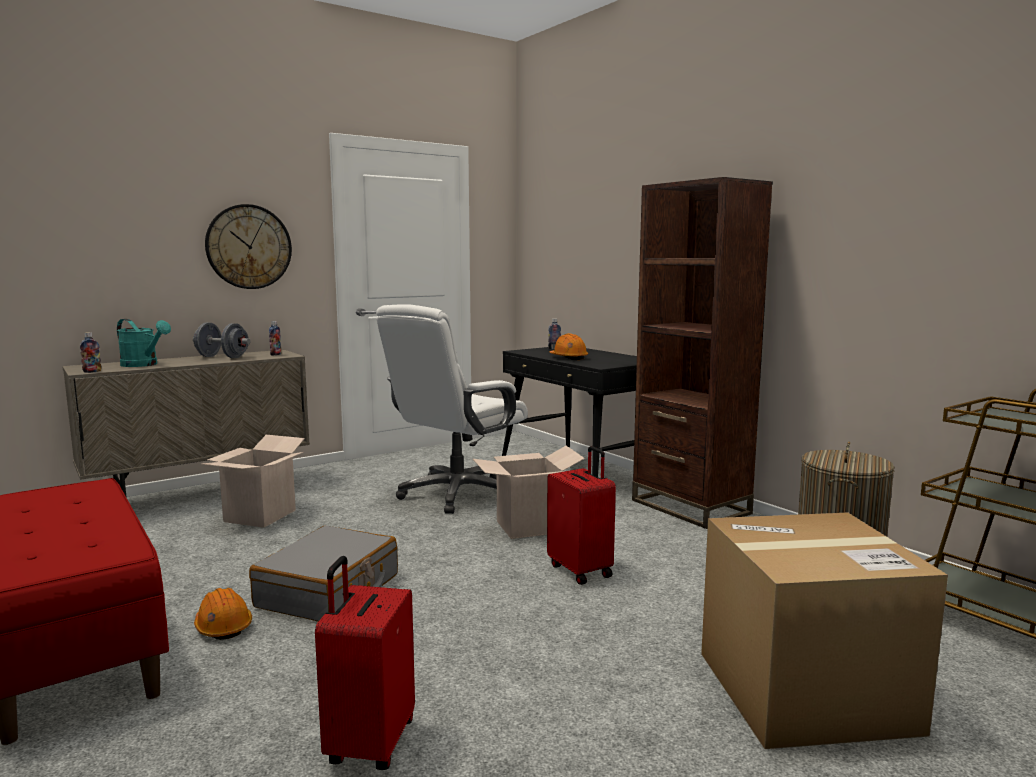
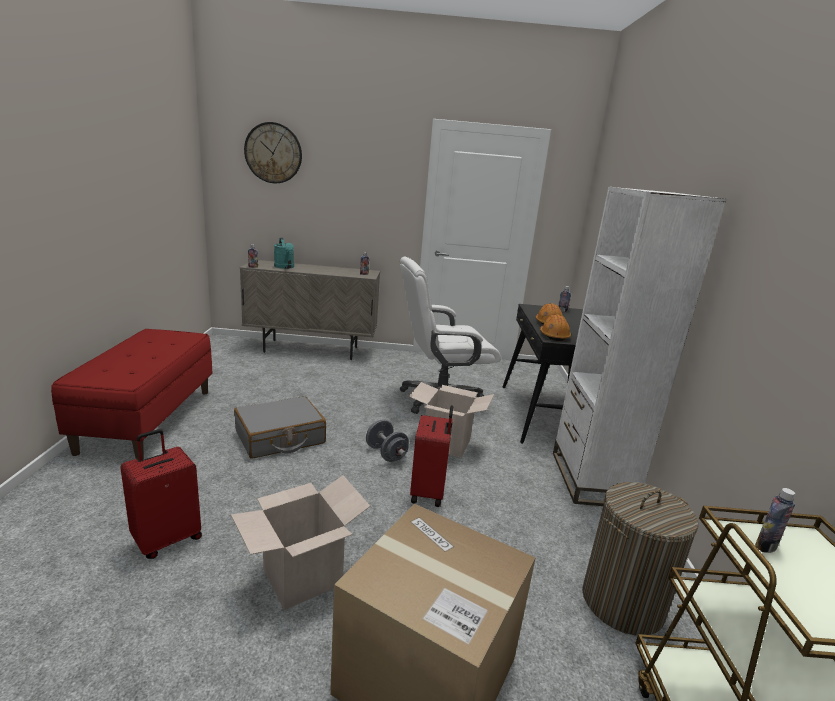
camera: 35 degrees right, 10 degrees up
grey dumbbell [193,323,251,358] -> grey dumbbell moved to [366,420,409,462]
orange hard hat [194,588,252,640] -> orange hard hat moved to [540,314,571,341]
cardboard box [202,435,305,528] -> cardboard box moved to [231,475,370,610]
wall clock [205,204,292,289] -> wall clock moved to [244,122,302,183]
brown bookcase [632,177,773,529] -> white bookcase [553,187,727,506]
none -> bottle [755,488,795,553]

